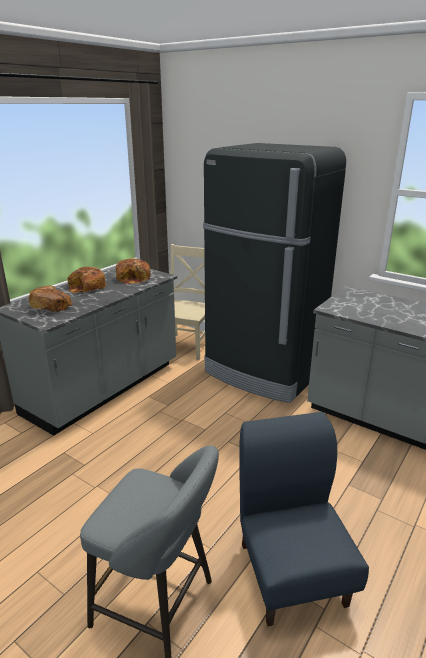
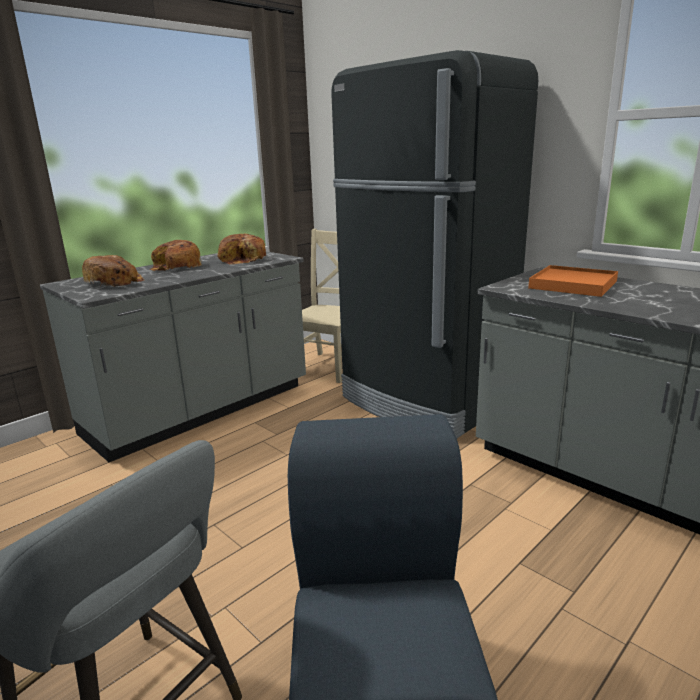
camera: 10 degrees right, 5 degrees down
none -> orange tray [528,265,618,297]

